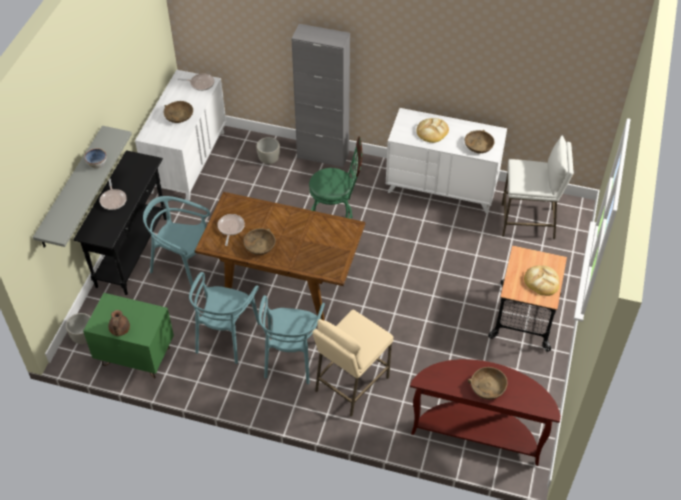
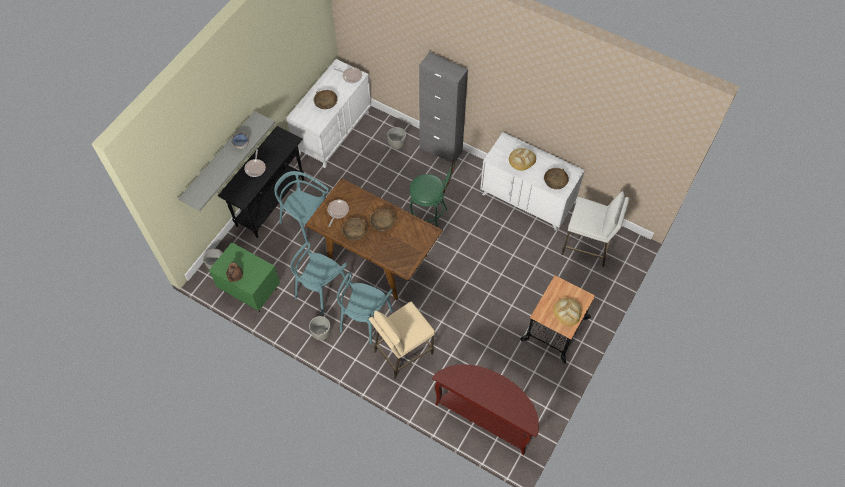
camera: 15 degrees right, 10 degrees up
brown bowl [468,367,507,399] -> brown bowl moved to [369,209,396,231]
none -> grey planter [309,316,331,340]

